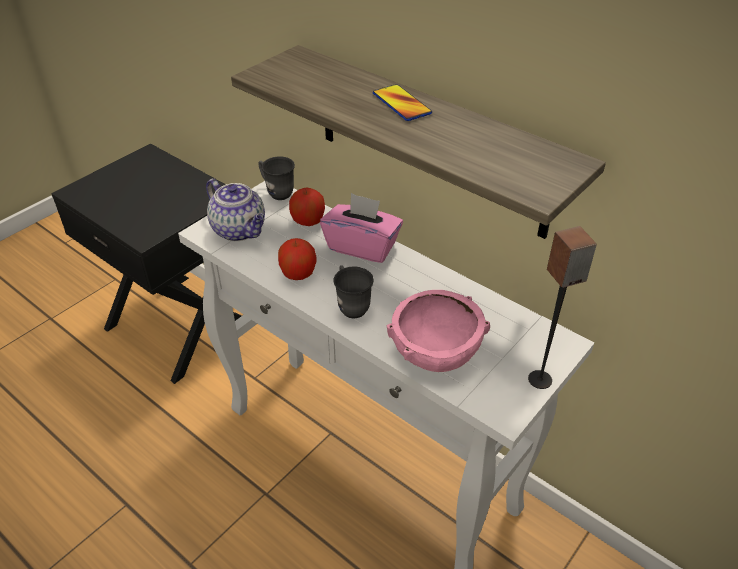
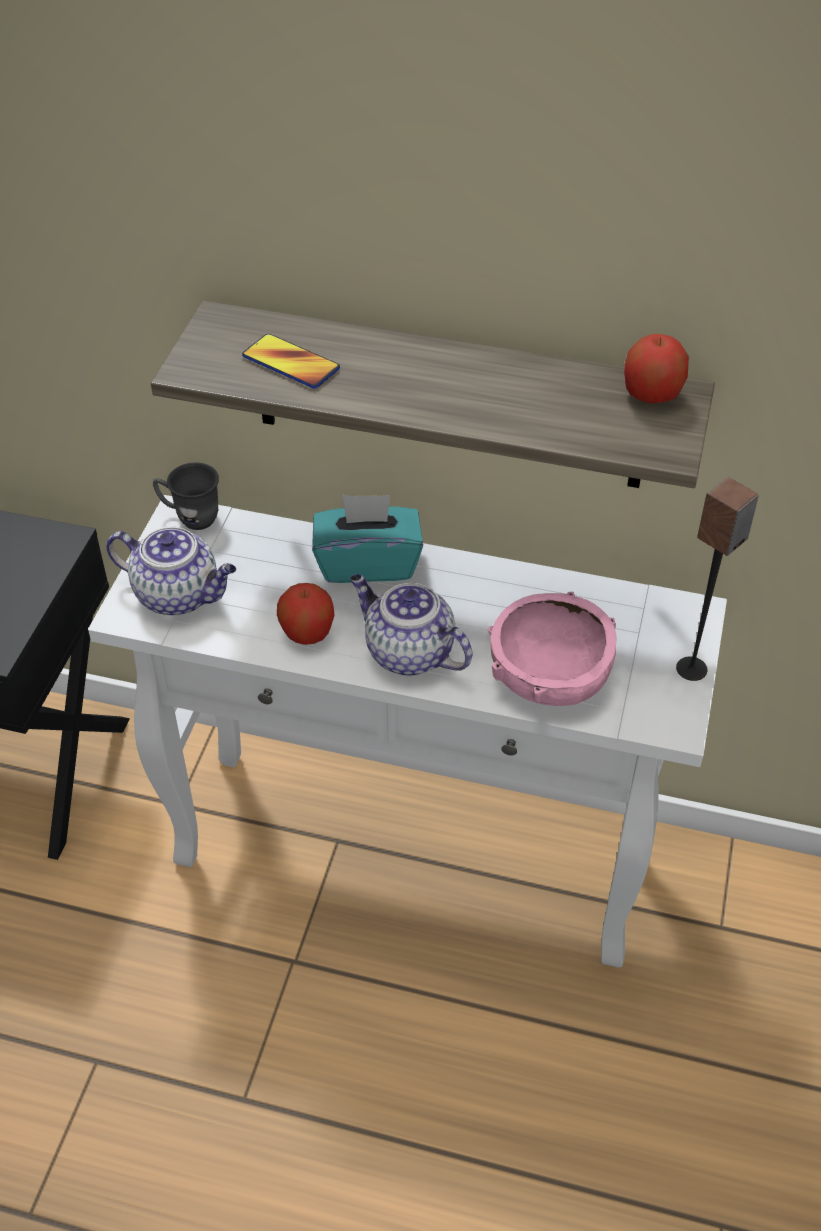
camera: 25 degrees left, 5 degrees up
apple [289,187,325,226] -> apple moved to [624,334,689,403]
pink tissue box [320,193,403,263] -> turquoise tissue box [312,495,423,583]
grey mug [334,265,374,318] -> teapot [350,574,472,676]
phone [373,84,432,121] -> phone moved to [242,334,340,389]

